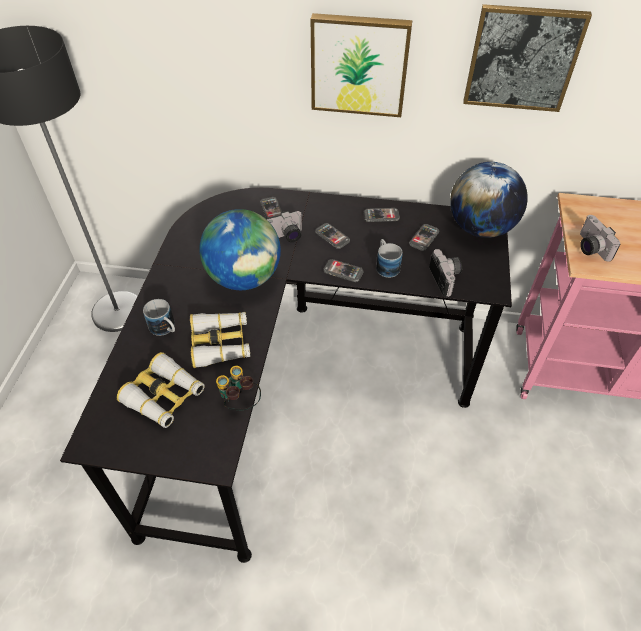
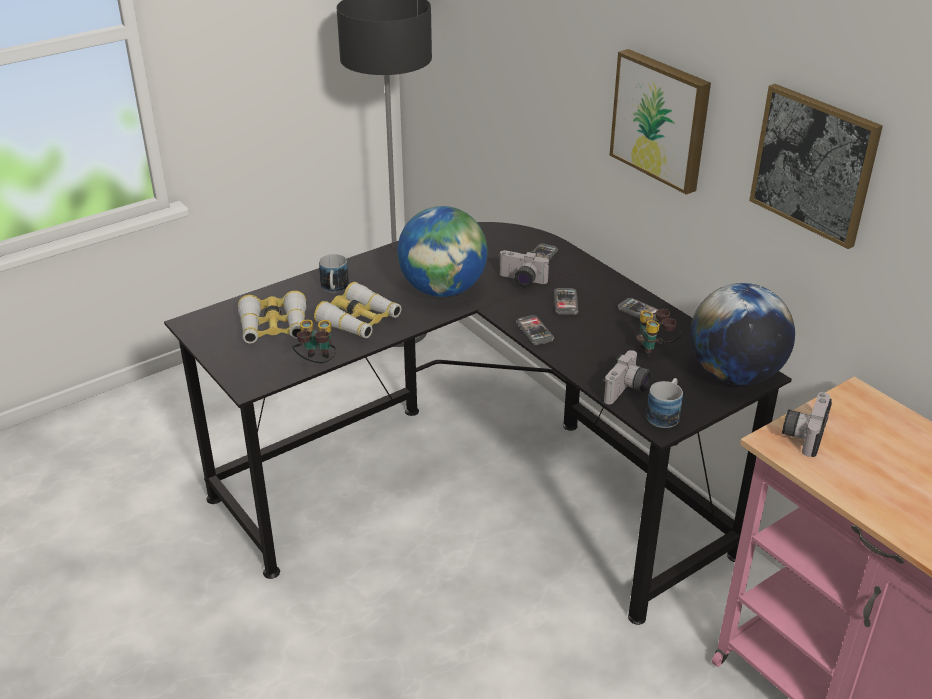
camera: 45 degrees right, 15 degrees down
mug [376,239,403,278] -> mug moved to [646,378,683,428]
phone [409,224,439,251] -> binoculars [637,309,683,358]

